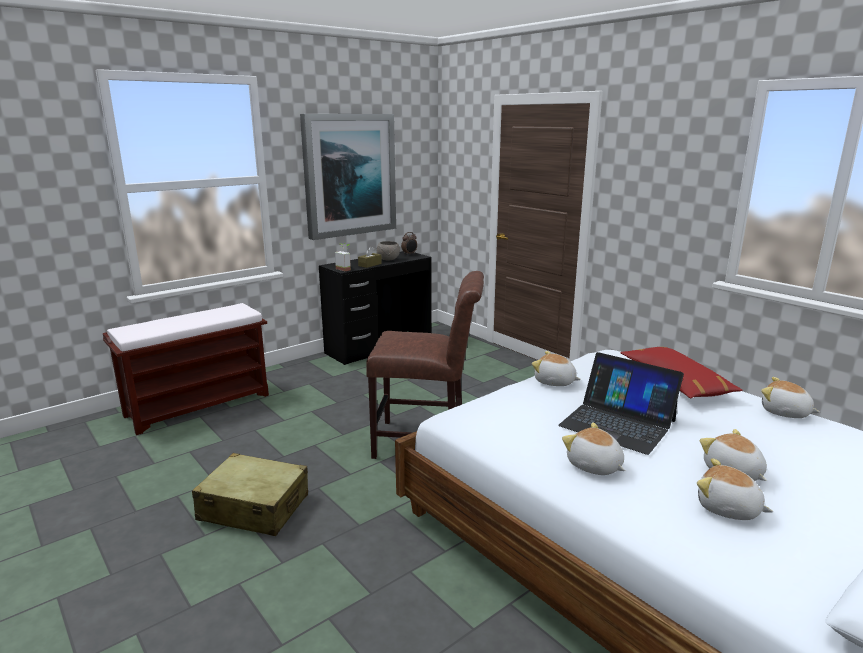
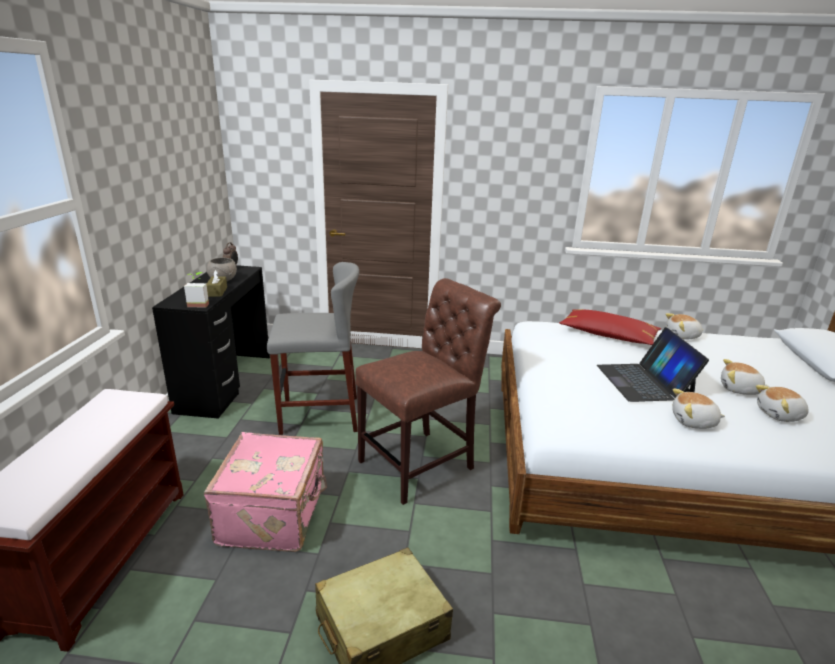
camera: 45 degrees left, 5 degrees up
picture [300,114,396,240] -> none
plush toy [532,351,581,386] -> none
laptop [558,352,684,455] -> laptop turned 90 degrees clockwise [597,327,709,402]
none -> pink suitcase [204,432,327,552]
none -> grey stool [267,262,359,435]

